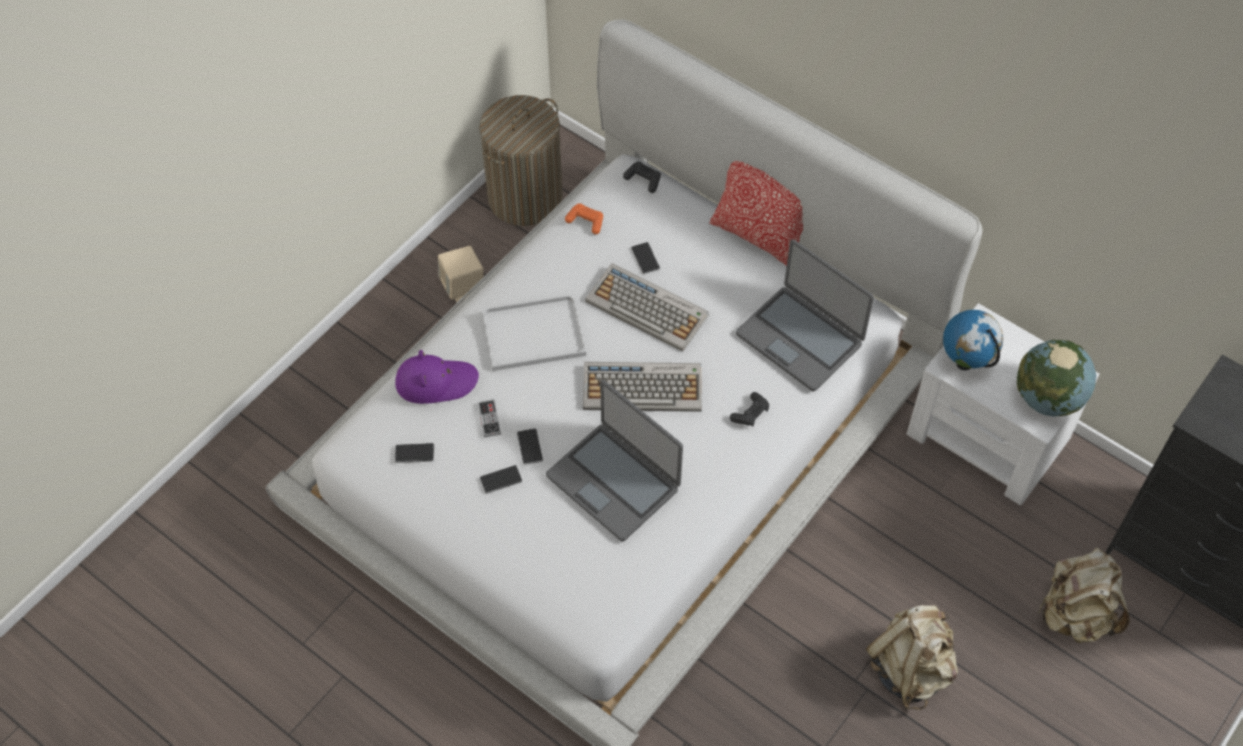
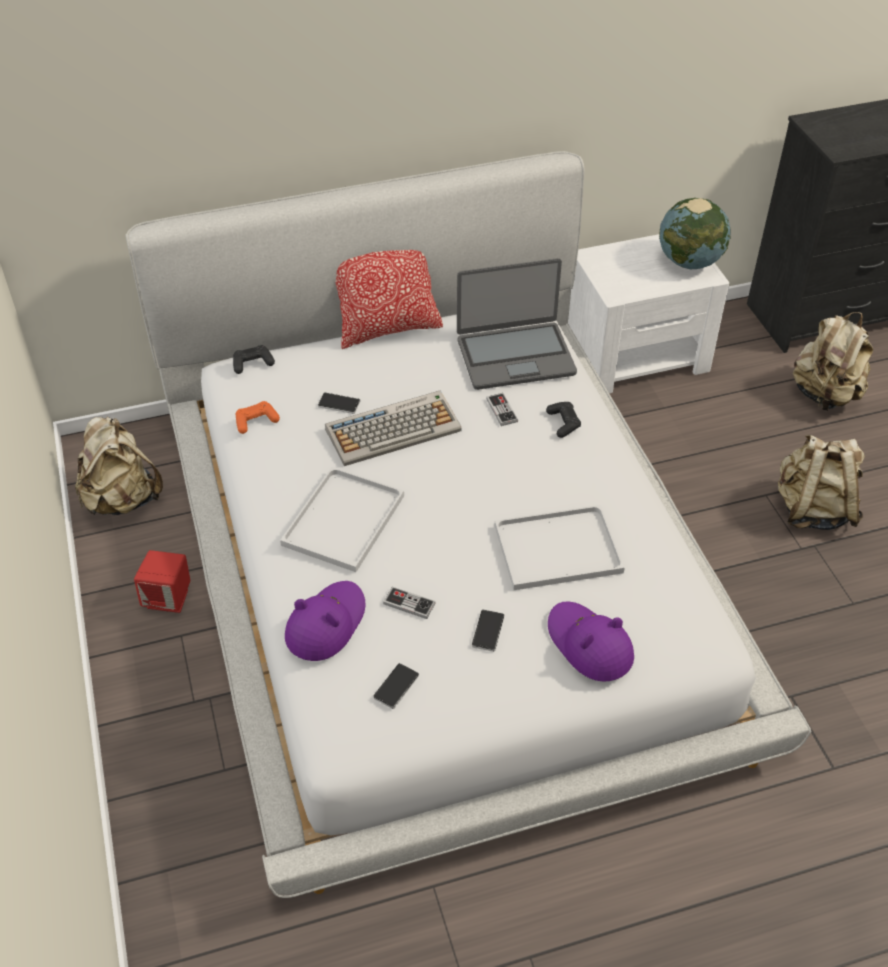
camera: 55 degrees left, 10 degrees down
beige speaker [438,246,483,302] -> red speaker [134,550,190,613]
laundry basket [479,95,563,226] -> beige backpack [75,417,163,515]
phone [517,428,543,465] -> none
laptop [546,380,683,541] -> white tray [495,505,625,590]
keyboard [583,362,702,412] -> none
globe [943,310,1003,370] -> none
none -> game controller [486,393,518,426]
none -> purple hat [548,602,634,682]

